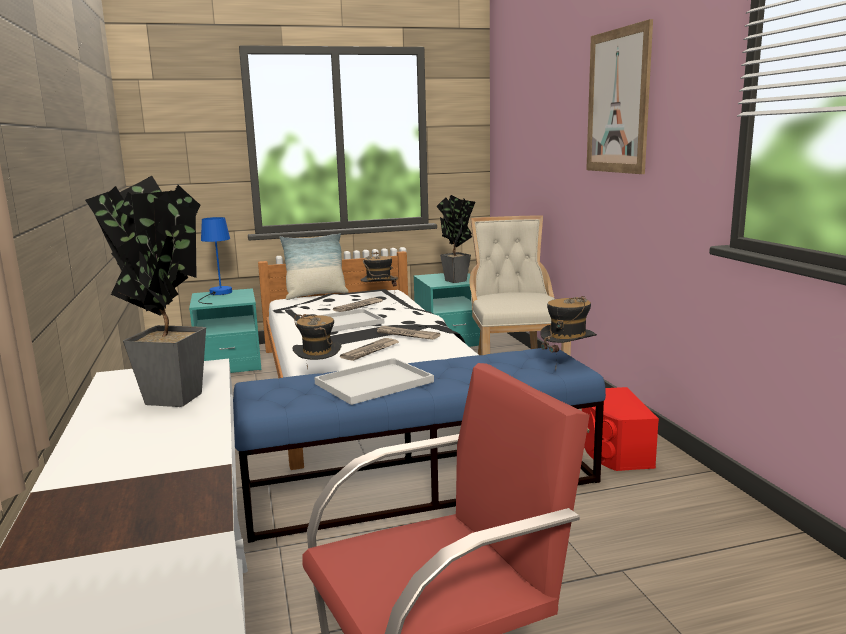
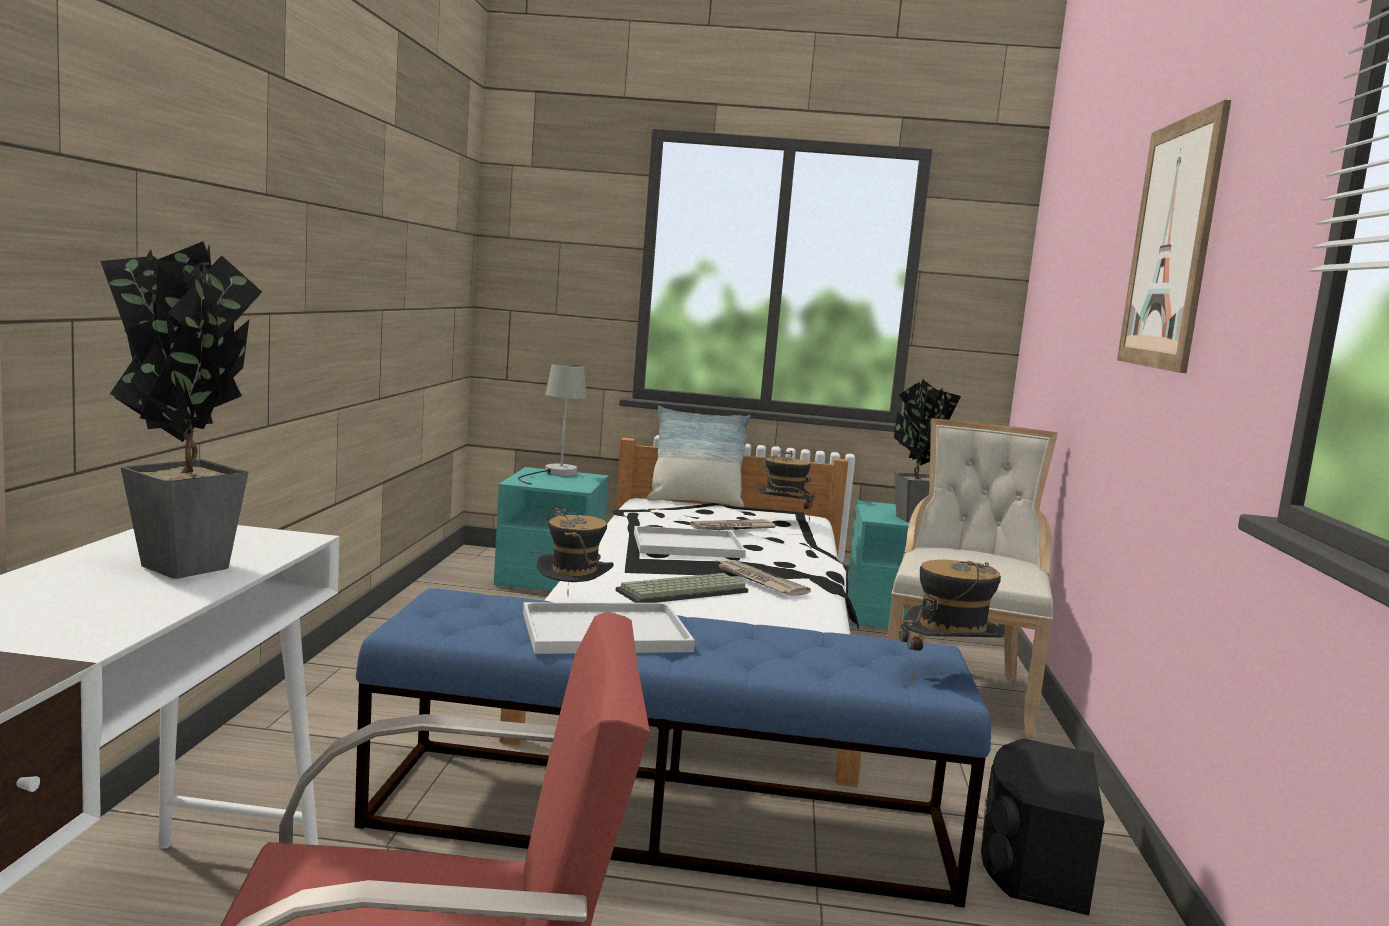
camera: 20 degrees right, 5 degrees down
blue table lamp [198,217,232,304] -> grey table lamp [518,364,587,485]
newspaper [340,338,399,361] -> keyboard [616,573,748,603]
red speaker [582,387,659,471] -> black speaker [981,738,1105,915]

